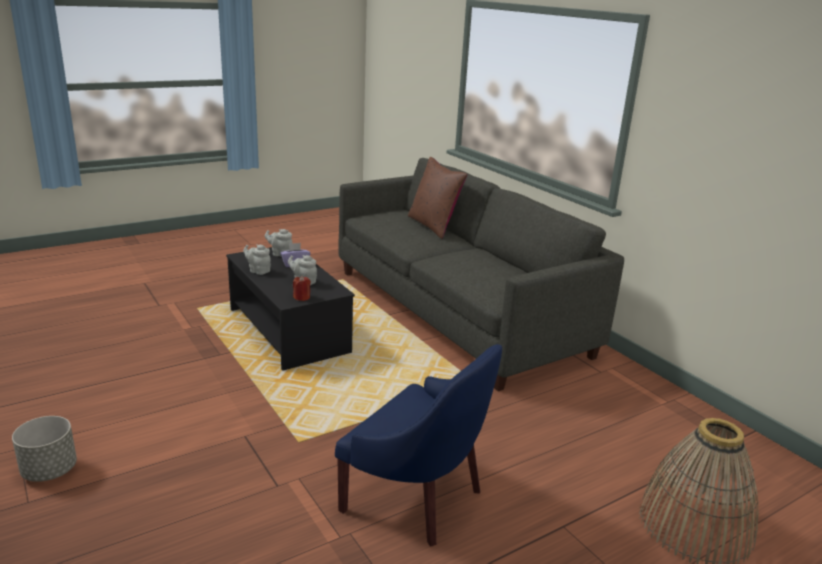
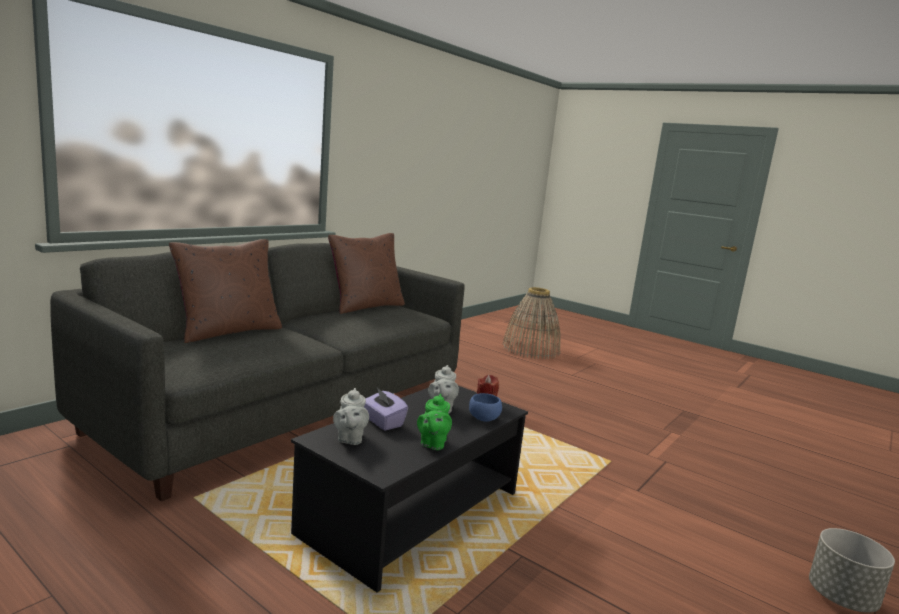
camera: 110 degrees left, 10 degrees down
grey teapot [243,244,271,275] -> green teapot [417,394,452,450]
blue armchair [335,344,502,547] -> none
none -> brown pillow [328,233,405,314]
none -> blue bowl [469,393,502,422]

